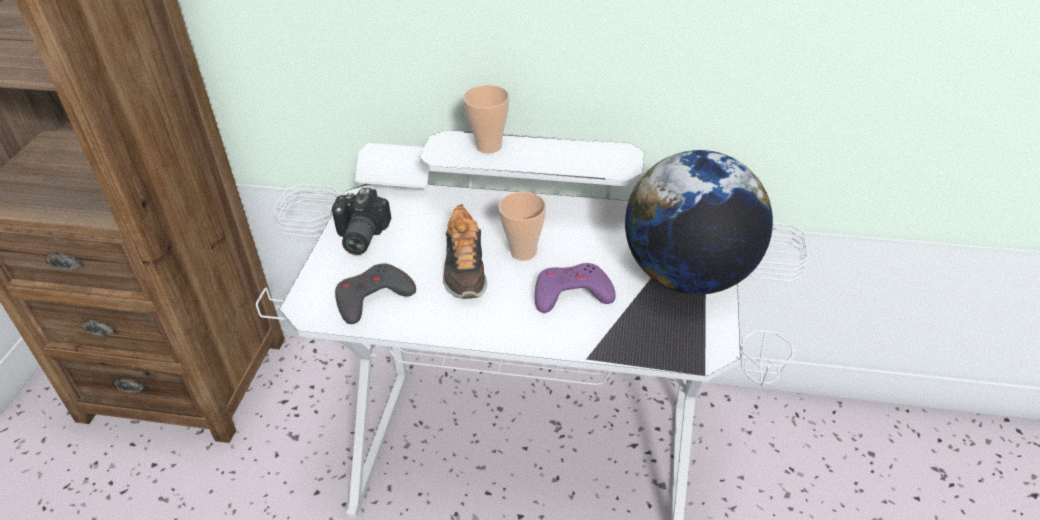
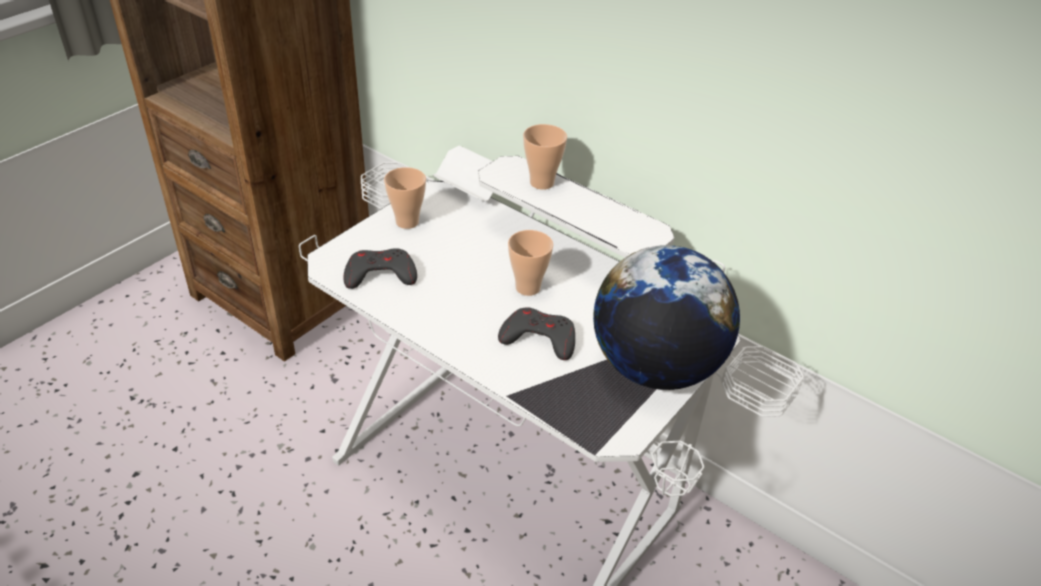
camera: 25 degrees right, 0 degrees up
camera [332,188,391,255] -> cup [384,167,426,229]
shoe [443,204,487,299] -> none
purple game controller [535,263,616,313] -> grey game controller [498,307,575,360]

